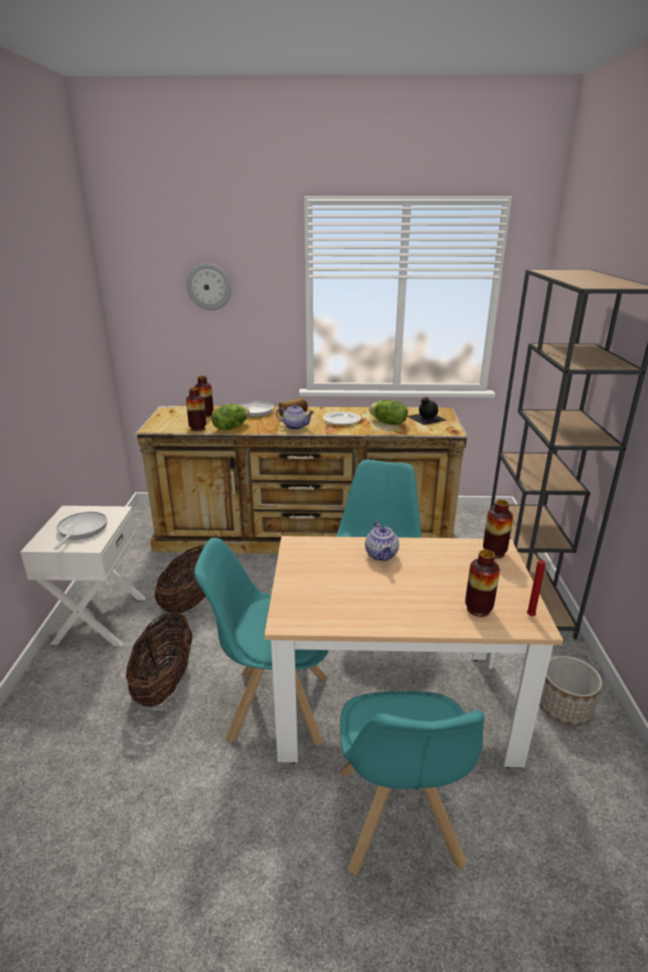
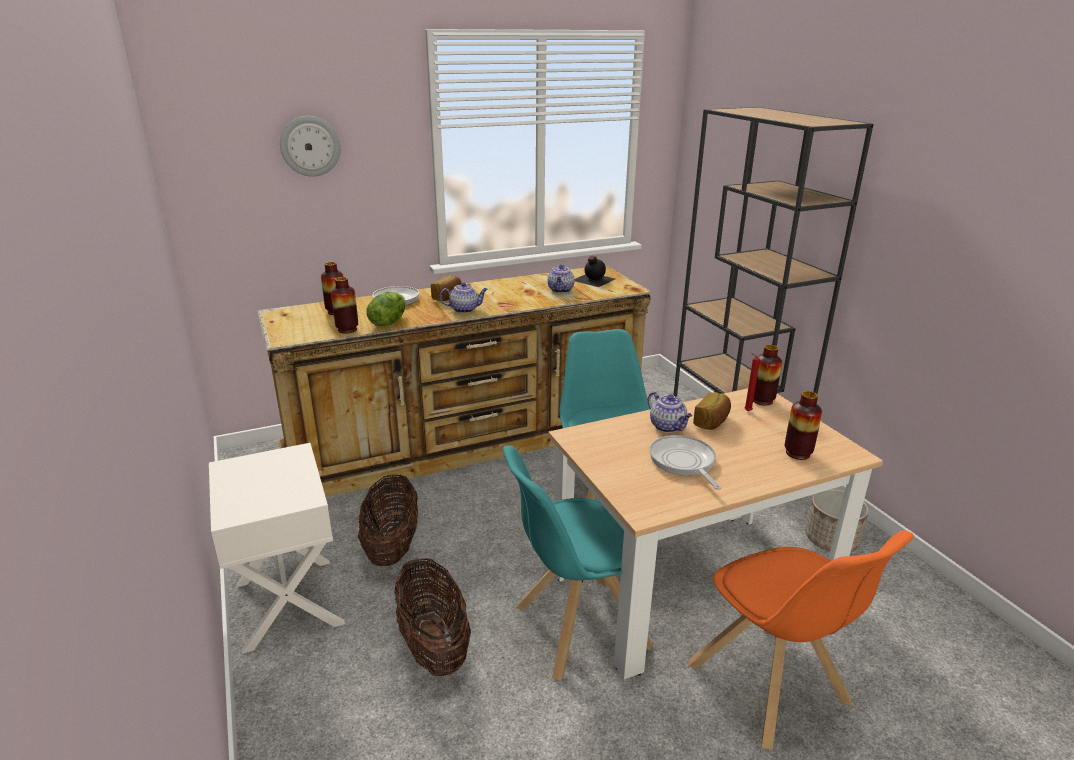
camera: 25 degrees left, 0 degrees up
frying pan [54,511,107,549] -> frying pan moved to [649,435,721,490]
plate [323,412,361,425] -> none
turquoise chair [339,691,485,876] -> orange chair [688,530,914,751]
lettuce [369,400,408,425] -> teapot [547,264,575,293]
red candle [527,554,546,616] -> red candle moved to [744,353,760,411]
none -> bread [693,392,731,430]

